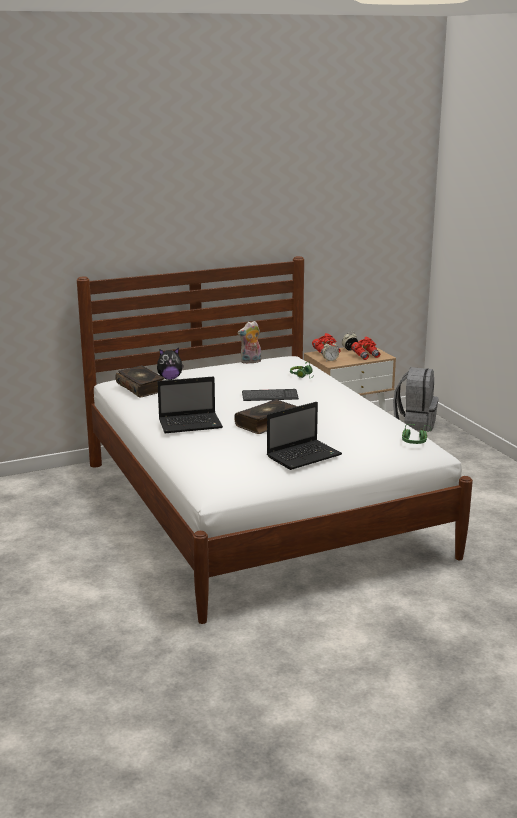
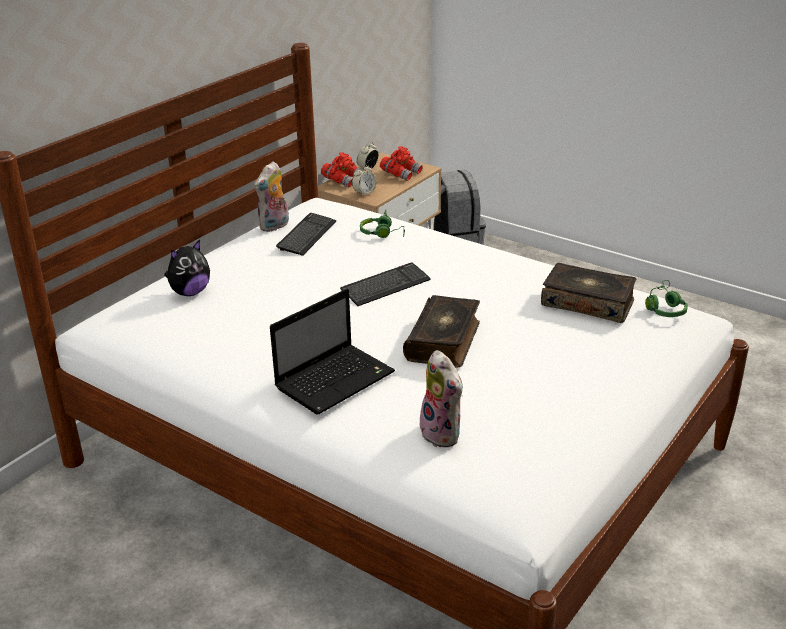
camera: 30 degrees left, 10 degrees up
book [115,365,164,398] -> book moved to [541,263,636,323]
laptop [267,402,342,470] -> none
none -> keyboard [276,213,336,256]
none -> plush toy [420,350,463,447]

